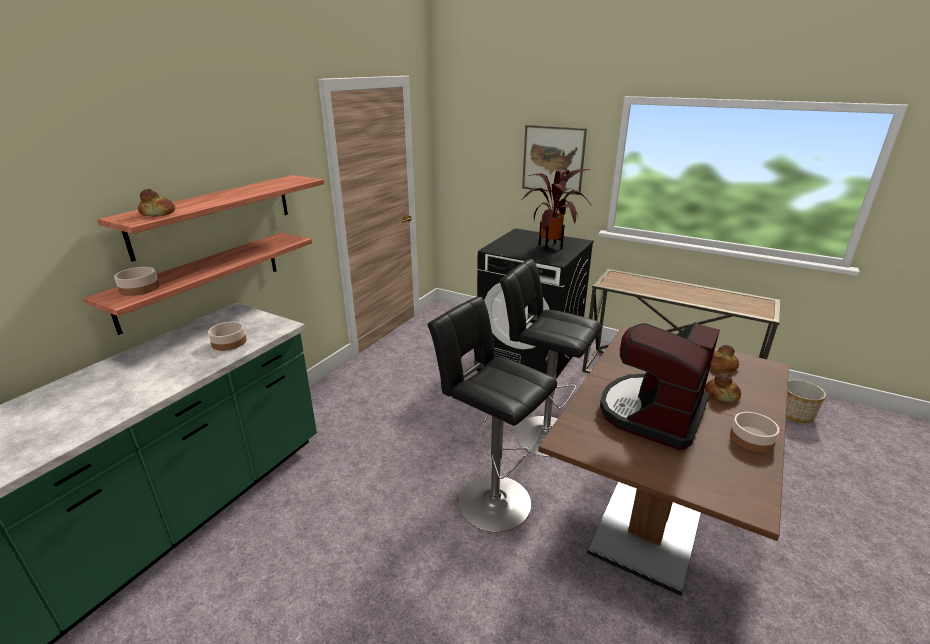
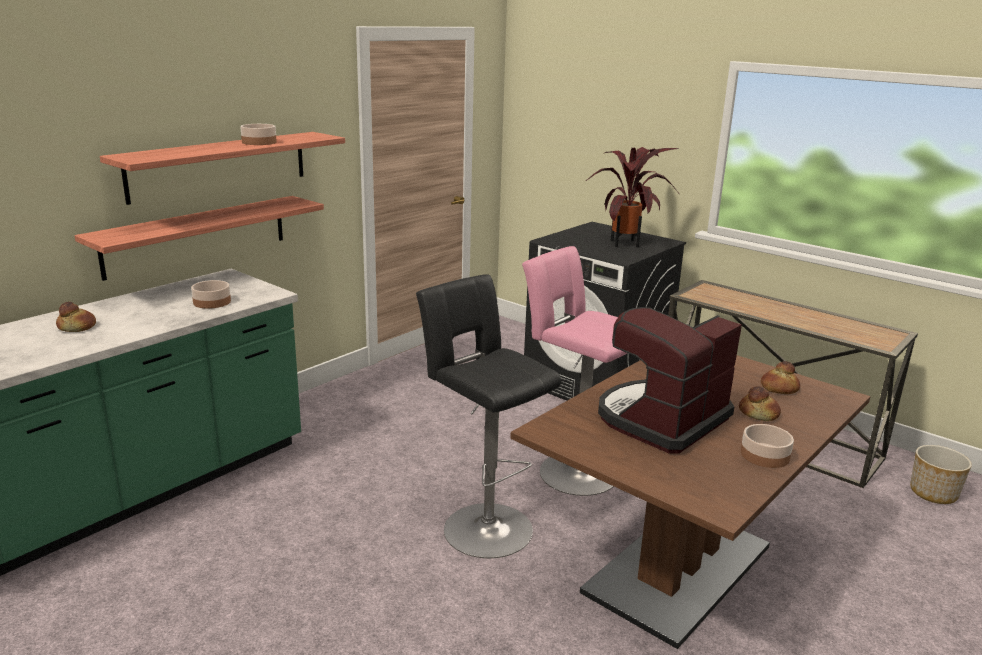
camera: 10 degrees right, 5 degrees down
bowl [114,267,159,296] -> bowl moved to [240,124,277,145]
bread [138,189,175,216] -> bread moved to [56,302,96,332]
black stool [499,259,601,457] -> pink stool [522,246,627,496]
picture [522,125,587,195] -> none

